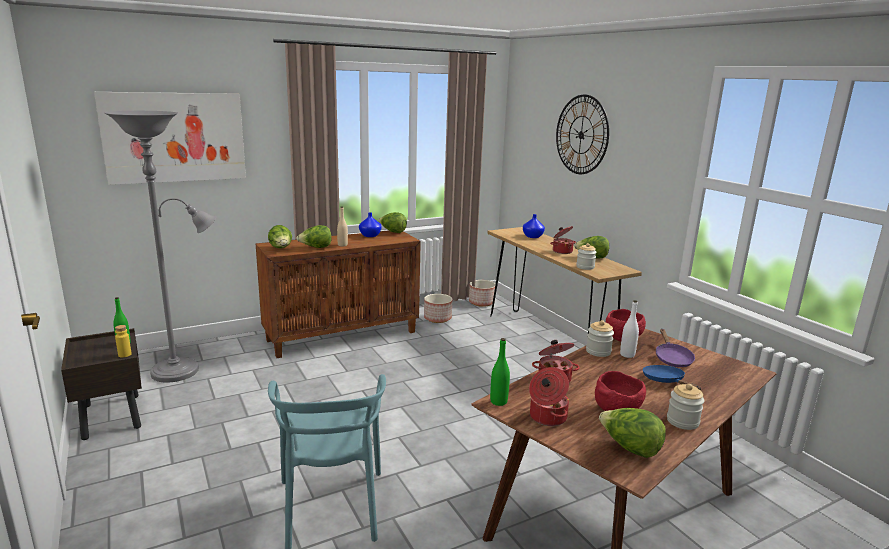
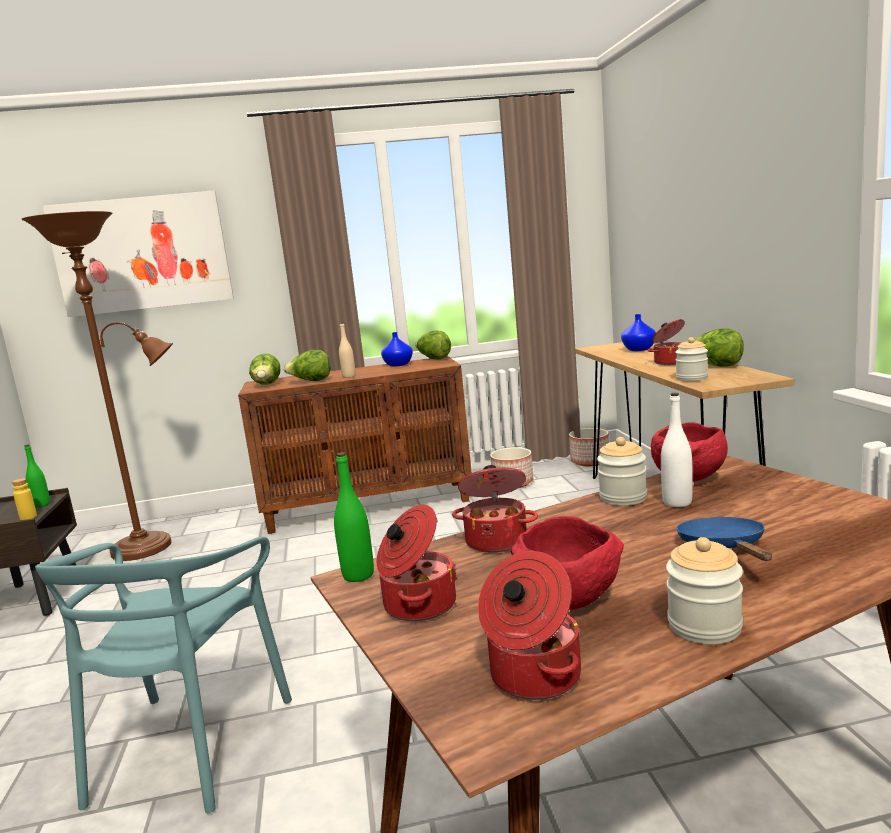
camera: 20 degrees right, 5 degrees down
grey floor lamp [105,111,216,383] -> brown floor lamp [22,211,173,561]
wall clock [556,95,609,174] -> none
lettuce [599,408,666,458] -> cooking pot [478,551,581,700]
purple frying pan [656,329,695,367] -> none

